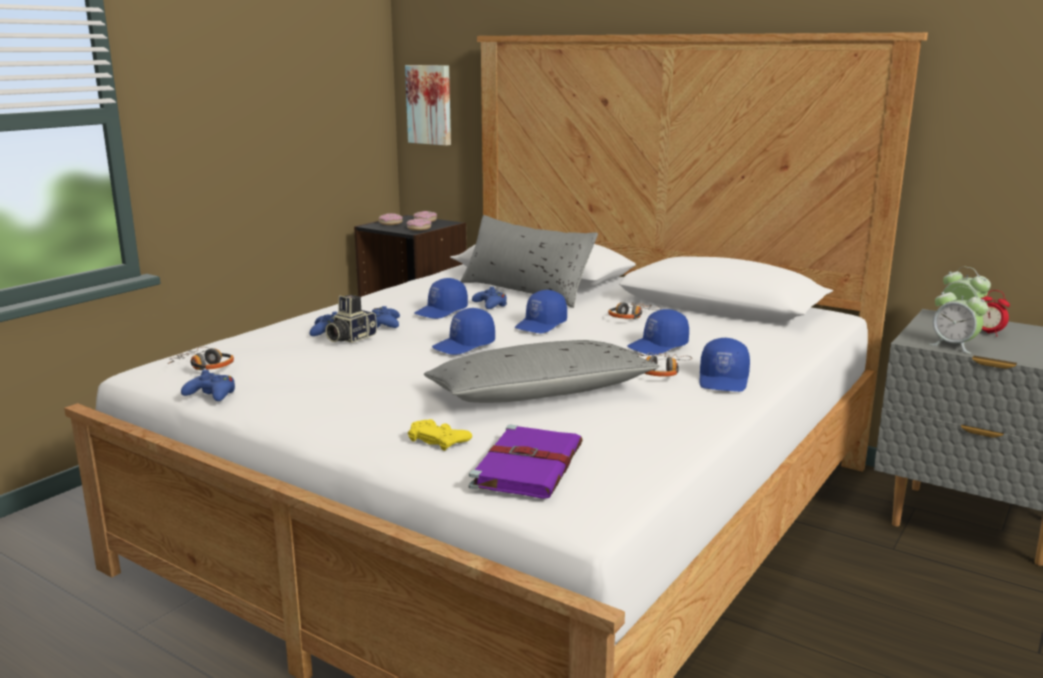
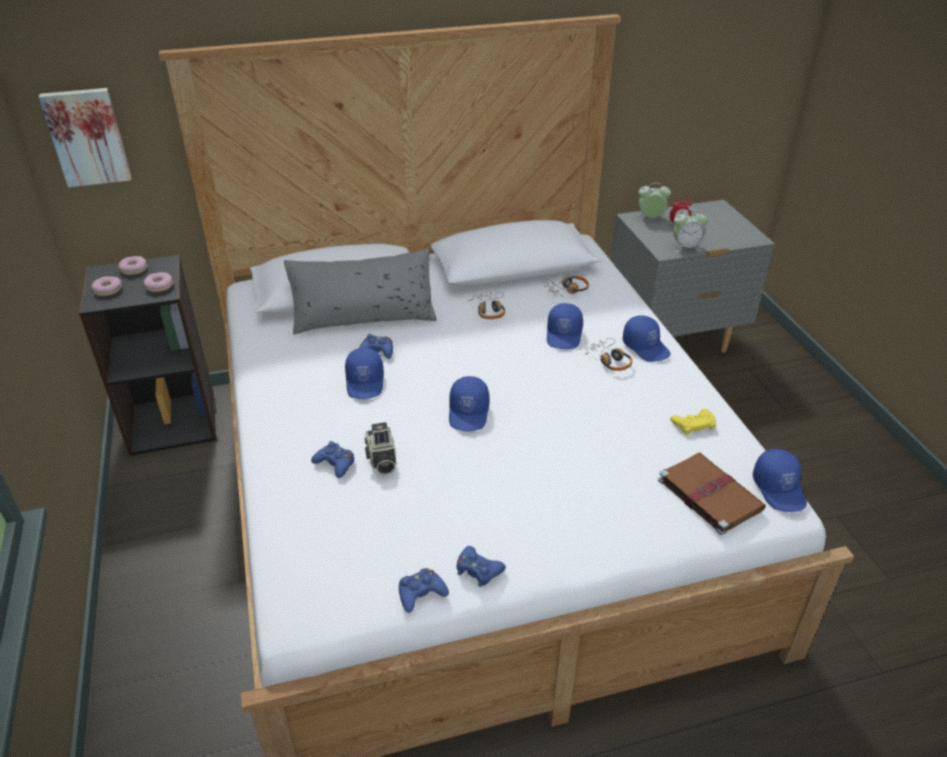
camera: 50 degrees left, 20 degrees up
headphones [168,347,234,370] -> headphones moved to [542,276,589,298]
blue game controller [372,306,400,328] -> blue game controller moved to [457,546,506,587]
yellow game controller [408,419,472,451] -> yellow game controller moved to [670,409,716,435]
grey pillow [424,340,660,403] -> none
purple book [469,425,583,499] -> brown book [658,453,766,535]
blue cap [515,290,567,333] -> blue cap moved to [753,449,807,512]

